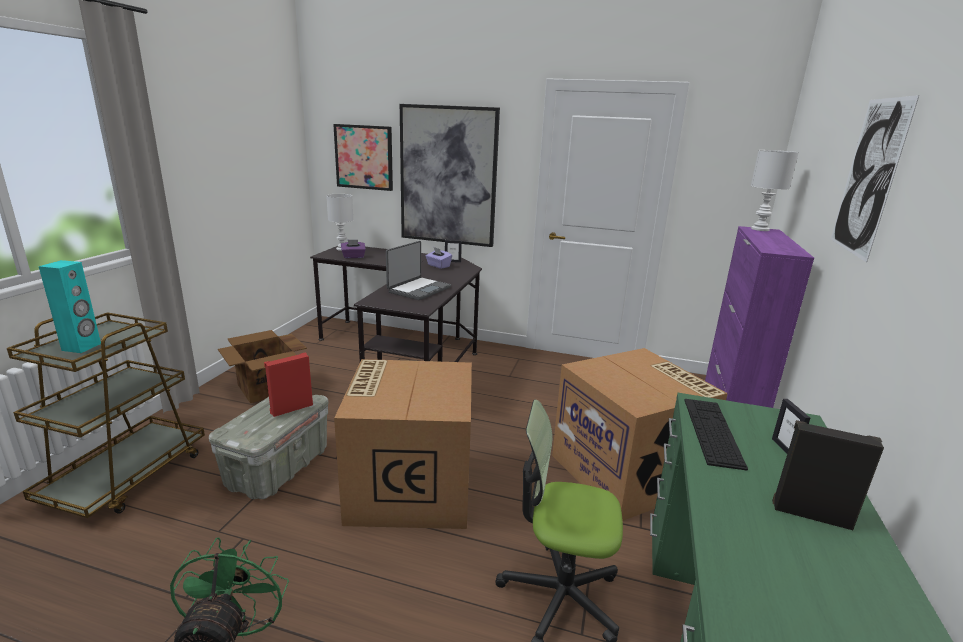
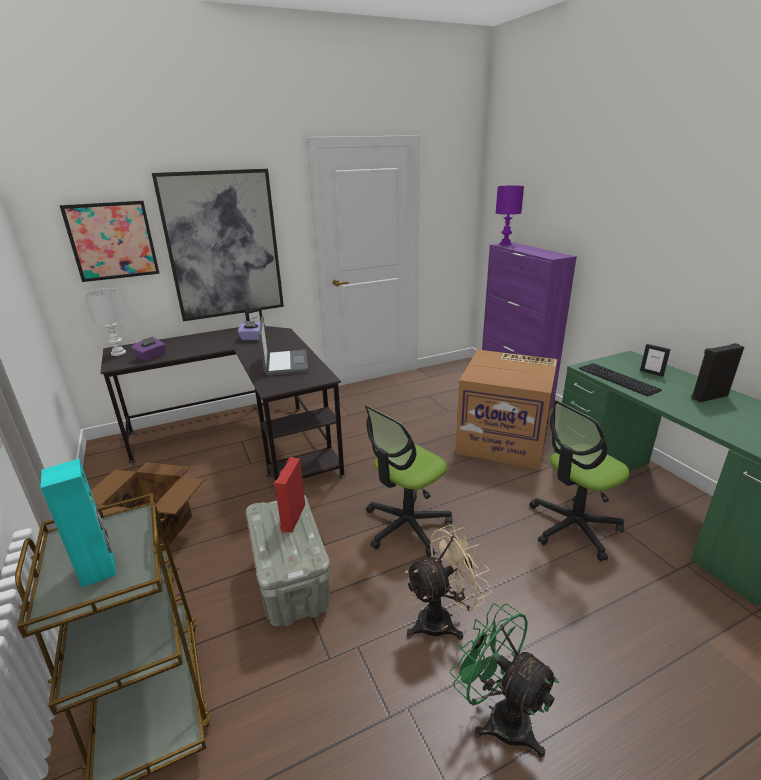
camera: 40 degrees left, 5 degrees up
cardboard box [334,359,472,529] -> office chair [365,405,453,557]
white table lamp [751,150,799,231] -> purple table lamp [496,186,524,245]
picture [831,95,919,262] -> none
none -> beige fan [405,525,492,640]

